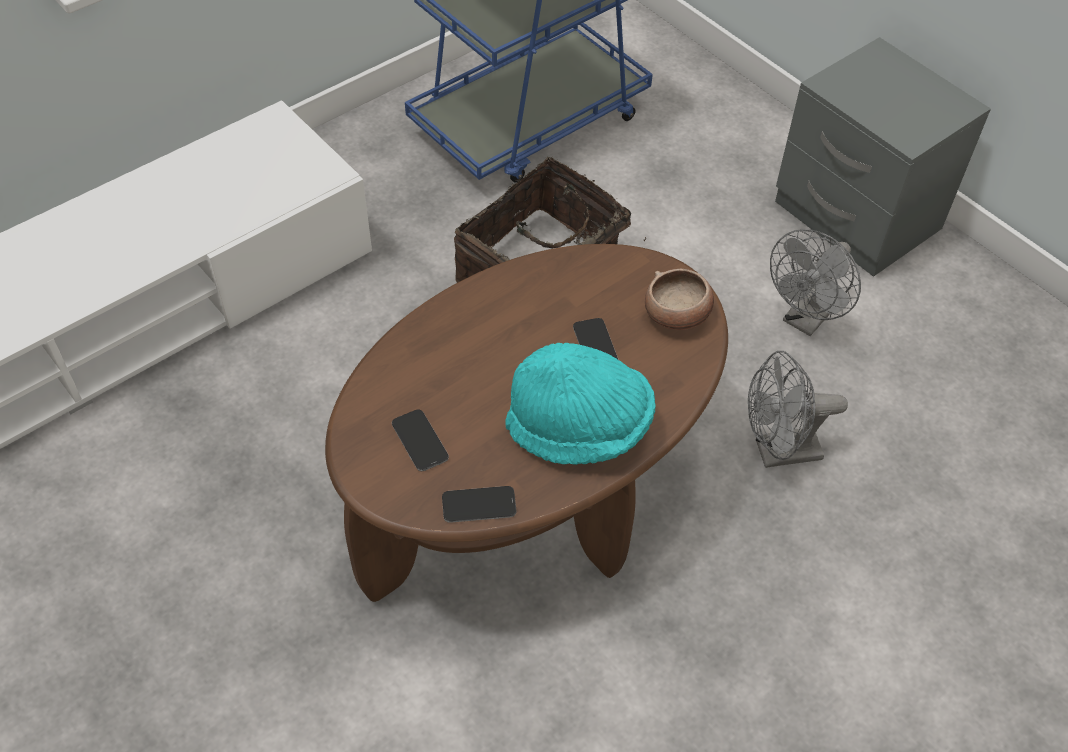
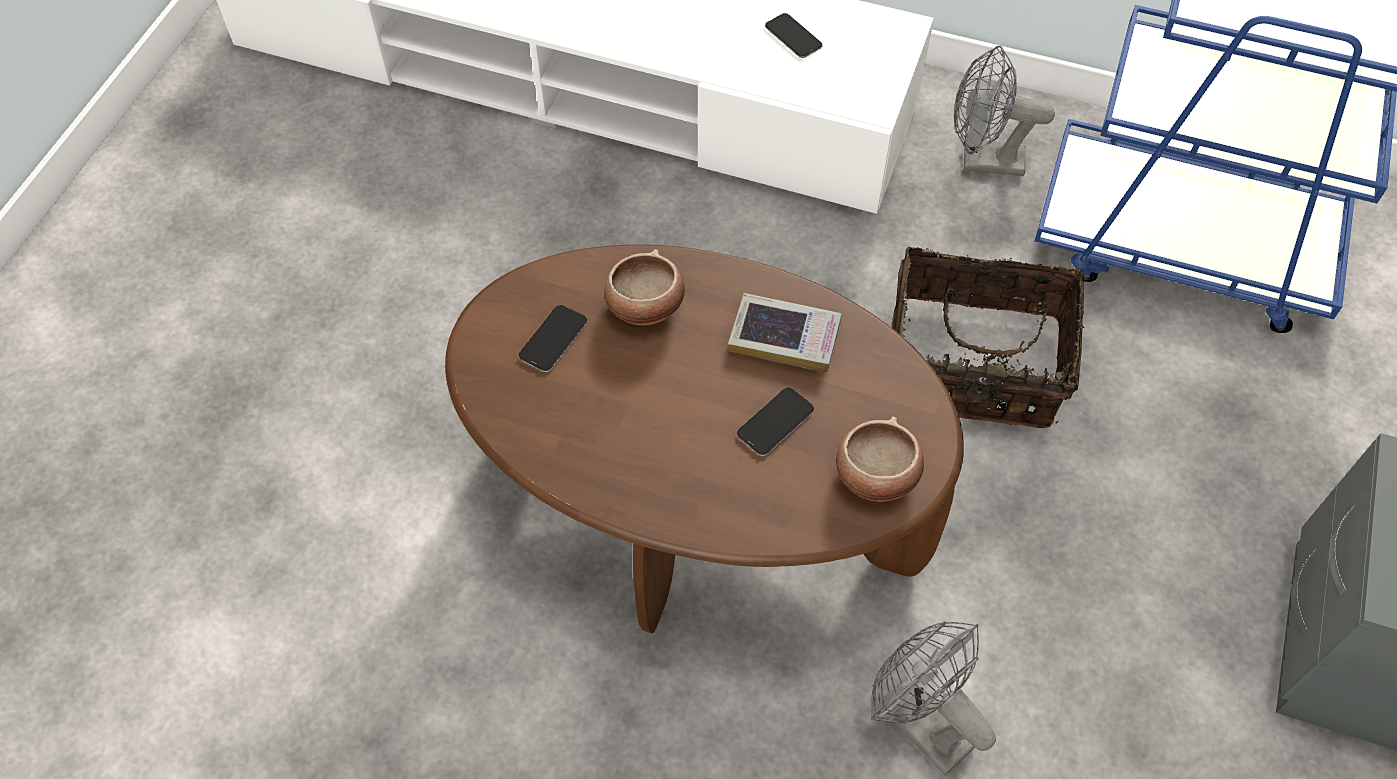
camera: 60 degrees right, 5 degrees up
phone [442,486,516,523] -> phone moved to [765,13,823,58]
turquoise hat [506,343,656,465] -> none
grey fan [770,229,861,336] -> grey fan moved to [954,46,1055,176]
none -> bowl [605,249,685,325]
none -> book [728,293,842,373]

